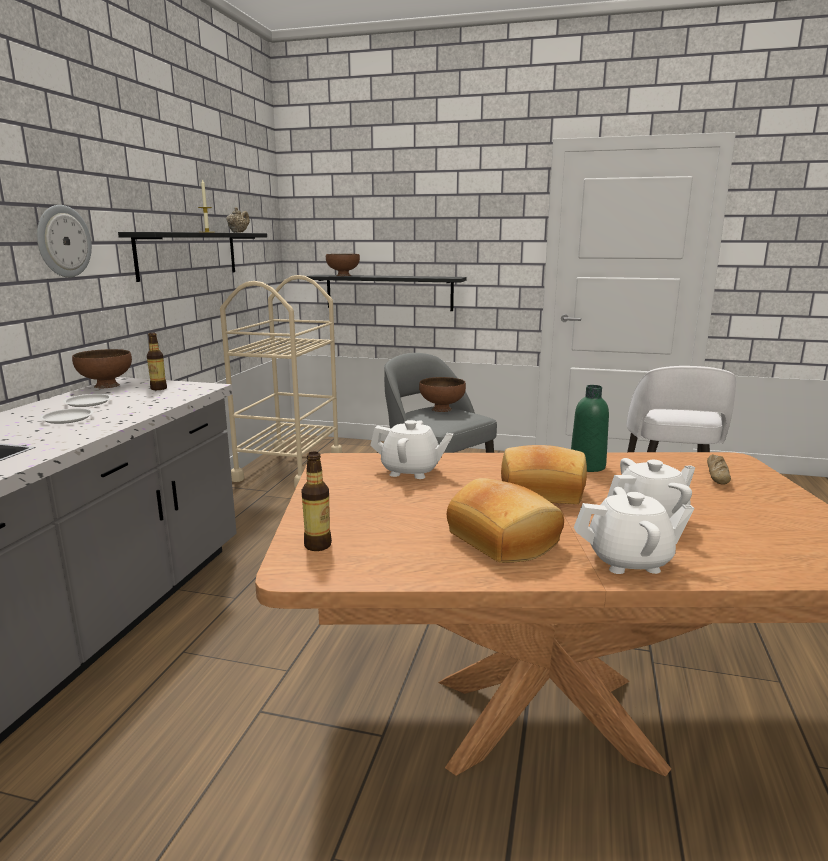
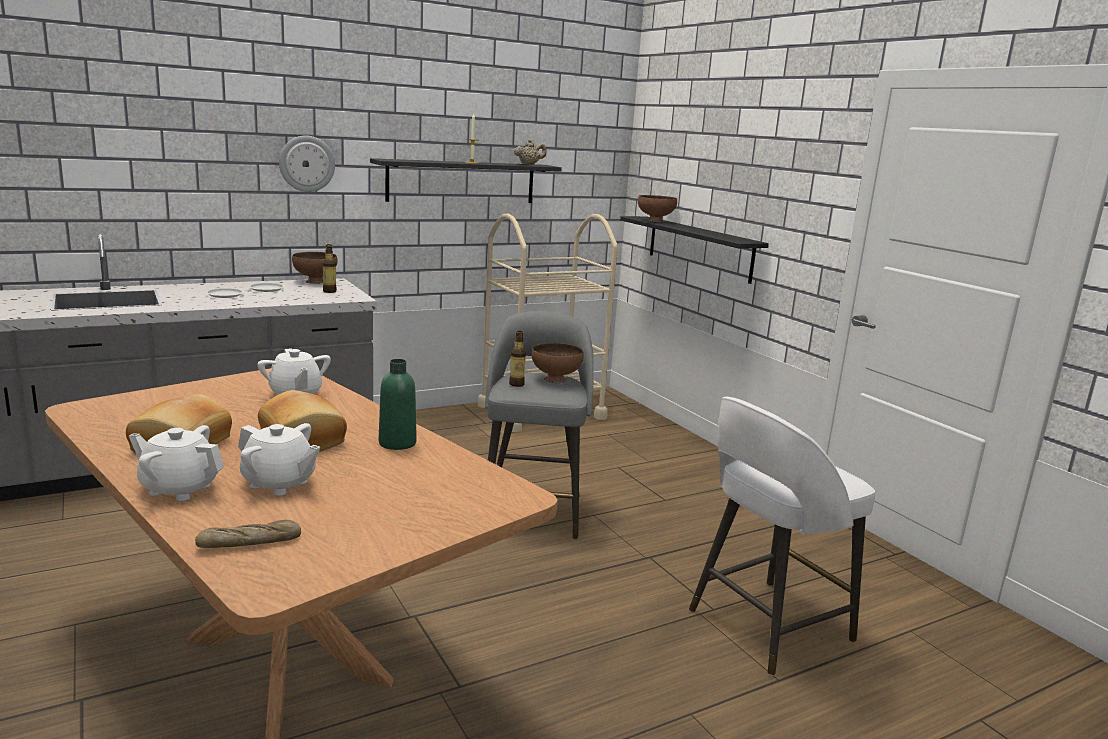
camera: 45 degrees right, 0 degrees up
bottle [301,452,332,551] -> bottle moved to [509,331,526,387]
white teapot [574,487,694,574] -> white teapot turned 150 degrees clockwise [129,425,224,501]
bread [707,454,731,485] -> bread moved to [195,520,301,548]

